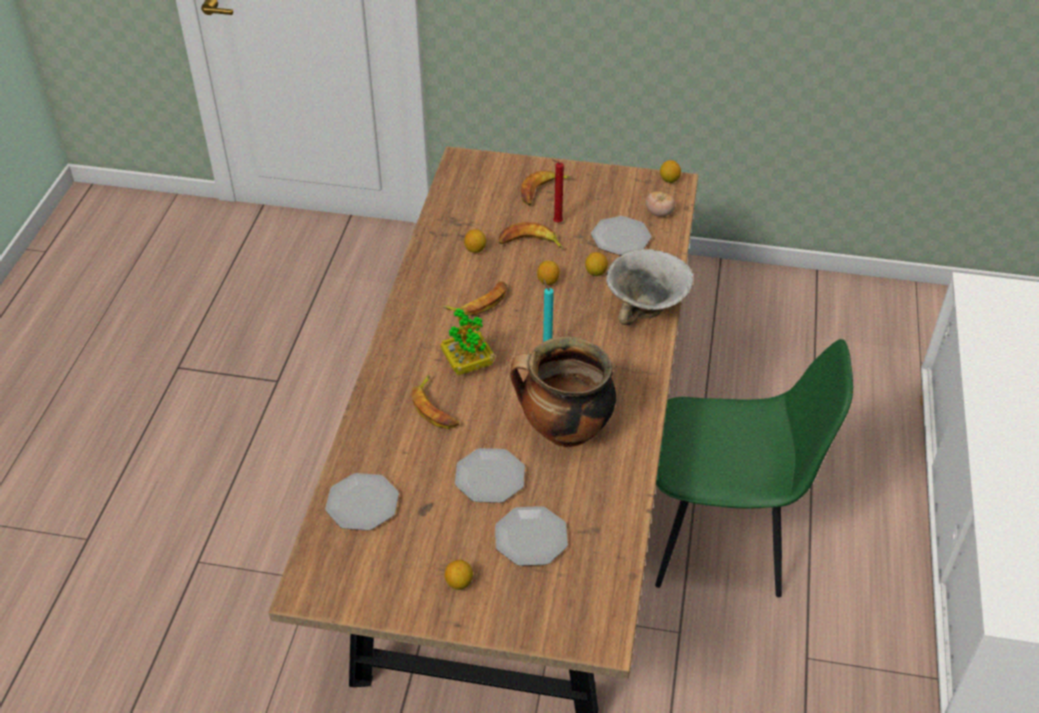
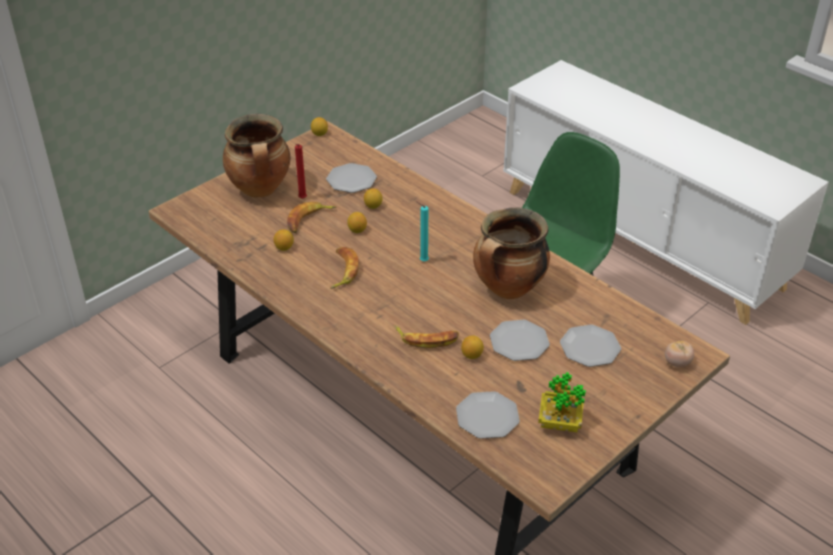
camera: 55 degrees left, 5 degrees down
potted plant [440,308,495,375] -> potted plant moved to [538,372,586,432]
lemon [444,560,473,590] -> lemon moved to [461,336,484,359]
banana [521,171,572,205] -> cooking pot [223,114,290,197]
bowl [606,249,693,325] -> none
tomato [646,191,675,217] -> tomato moved to [665,341,694,367]

